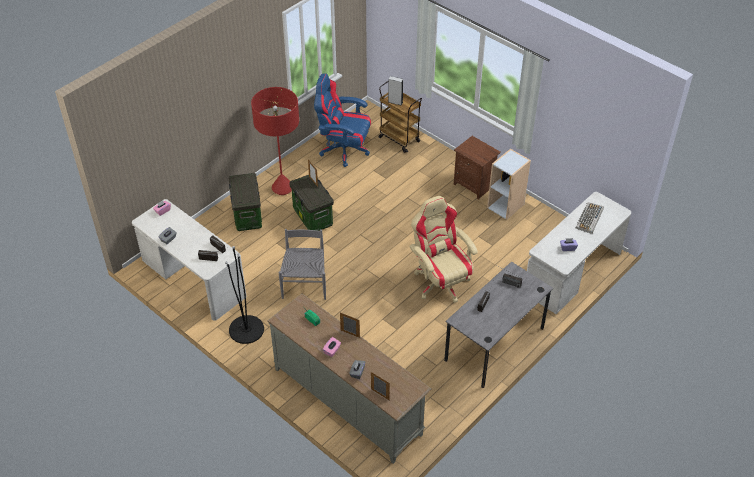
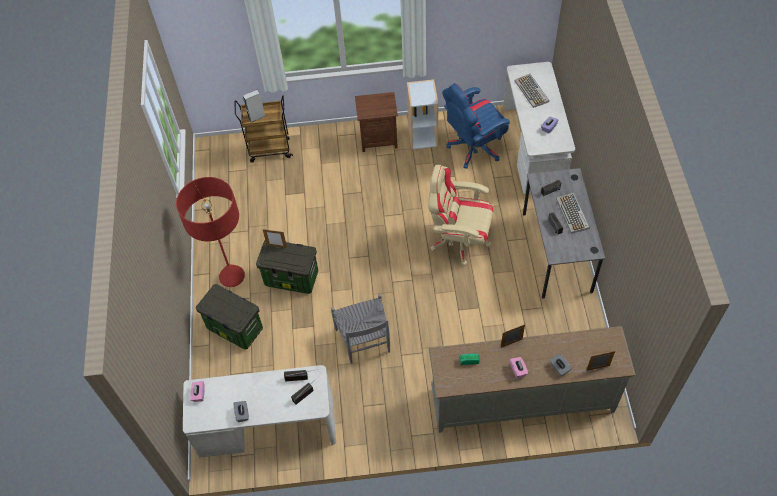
camera: 45 degrees left, 10 degrees up
black floor lamp [225,246,264,344] -> none
grey chair [279,229,326,300] -> grey chair turned 150 degrees counterclockwise [331,294,390,364]
blue office chair [314,74,371,167] -> blue office chair moved to [442,83,510,169]
none -> keyboard [556,193,590,233]

